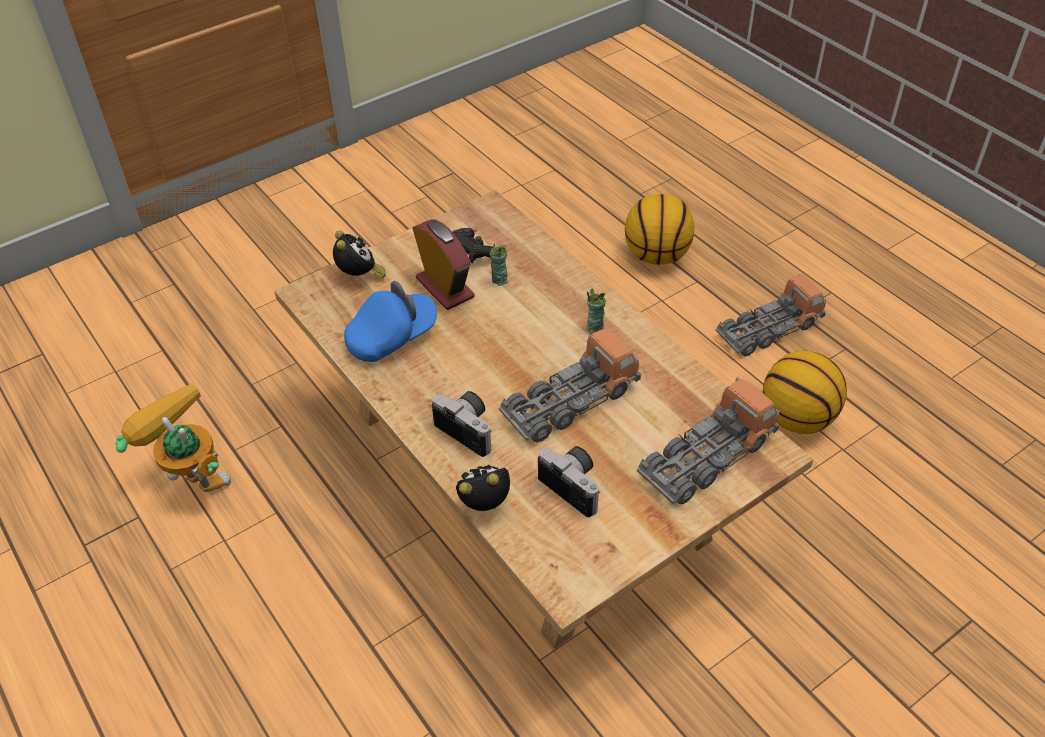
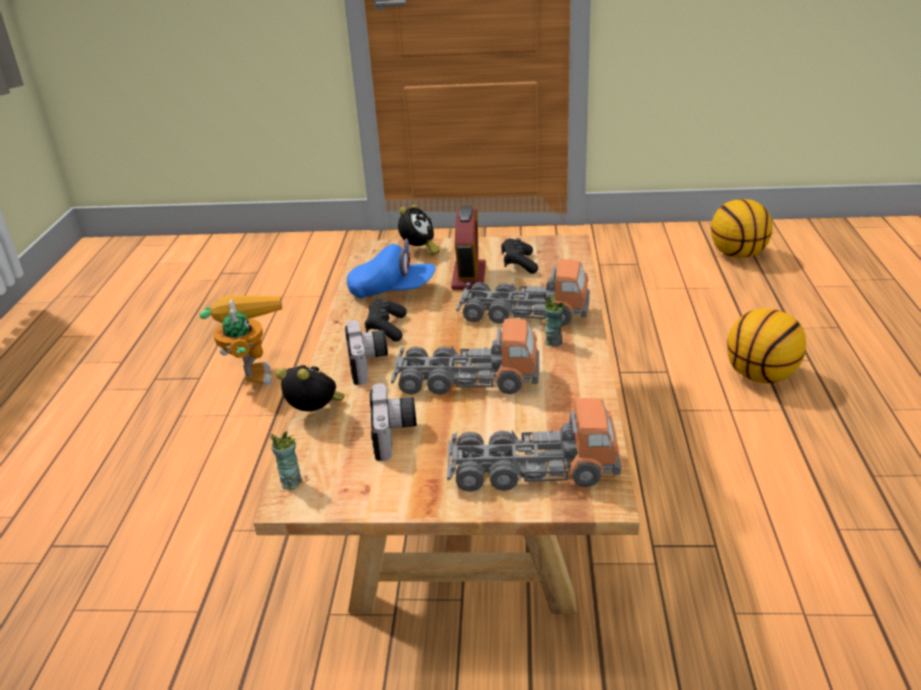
camera: 40 degrees right, 15 degrees down
cup [489,244,508,286] -> cup moved to [270,431,302,490]
toy truck [716,275,826,356] -> toy truck moved to [456,259,590,326]
basketball [763,350,847,434] -> basketball moved to [711,199,773,258]
none -> black game controller [365,299,407,342]

